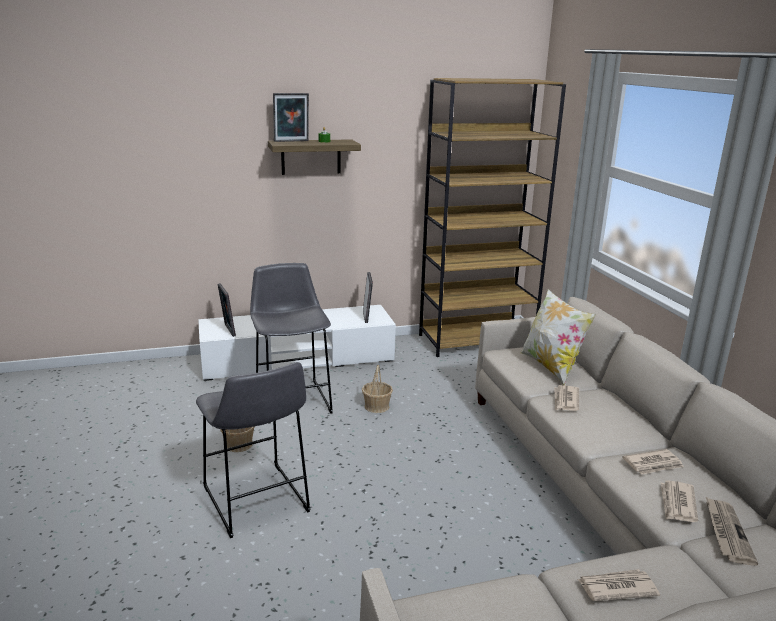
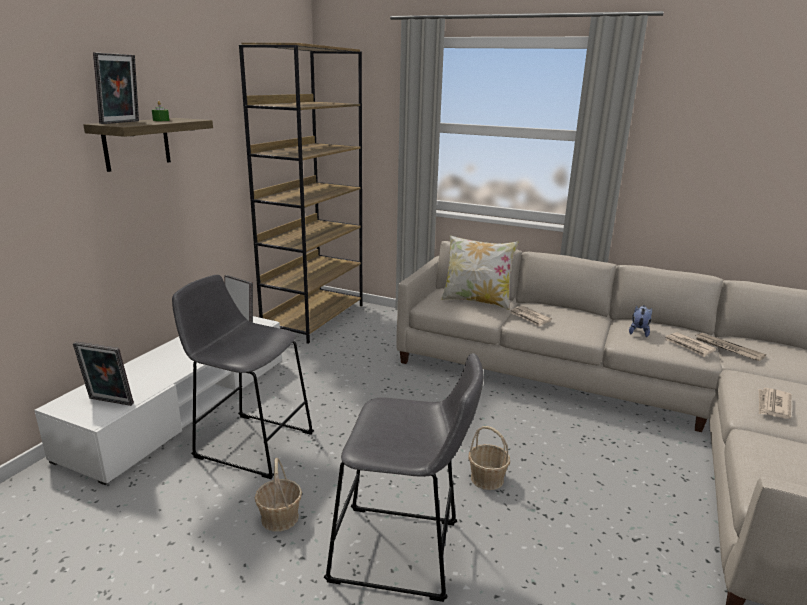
camera: 50 degrees left, 0 degrees up
basket [362,365,393,413] -> basket moved to [468,426,510,490]
newspaper [622,449,684,474] -> plush toy [629,305,652,337]

